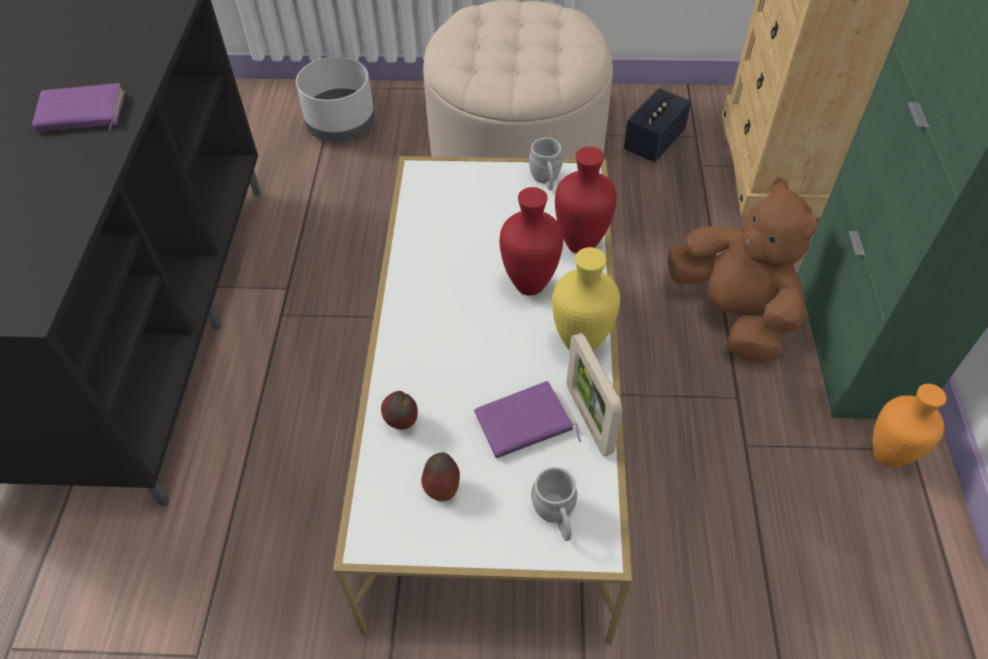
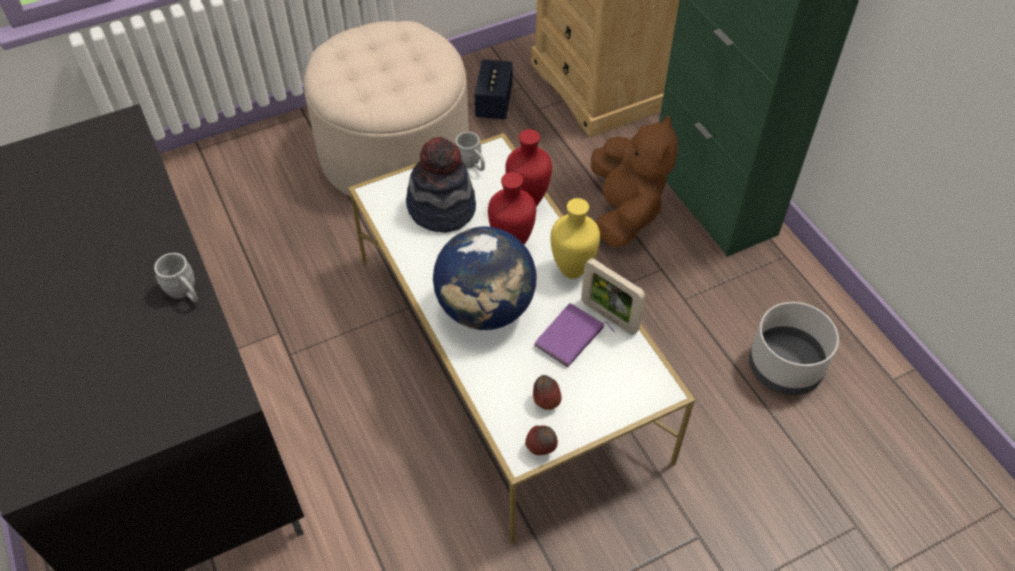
camera: 30 degrees left, 0 degrees up
purple book [32,83,125,132] -> none
grey planter [296,56,375,142] -> grey planter moved to [749,302,839,395]
apple [381,391,418,430] -> apple moved to [525,425,558,455]
grey mug [531,467,577,541] -> grey mug moved to [154,253,198,302]
brown plush toy [667,177,817,363] -> brown plush toy turned 60 degrees clockwise [591,115,678,247]
orange vase [873,384,947,468] -> none
none -> hat [406,137,476,233]
none -> globe [433,226,536,330]

